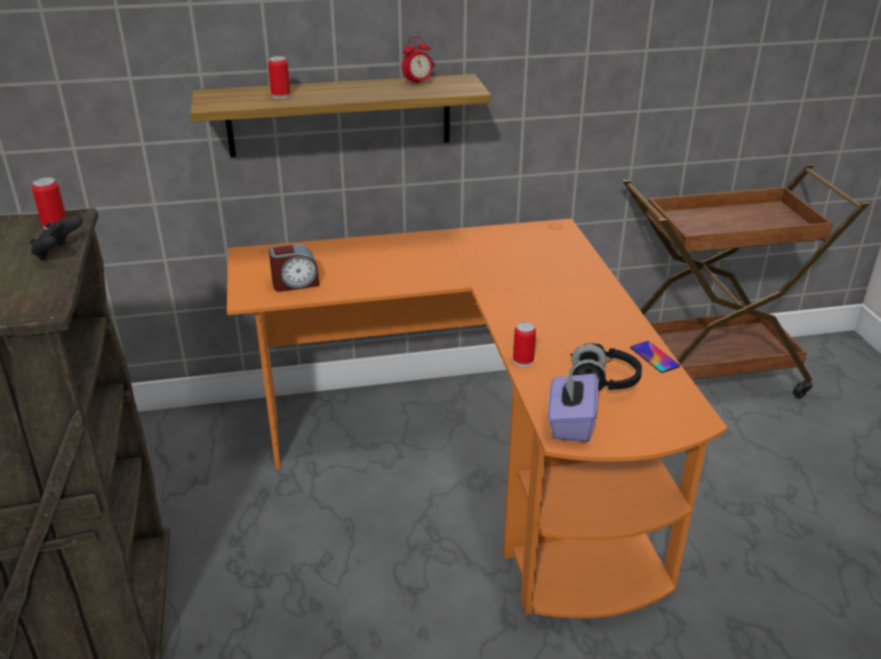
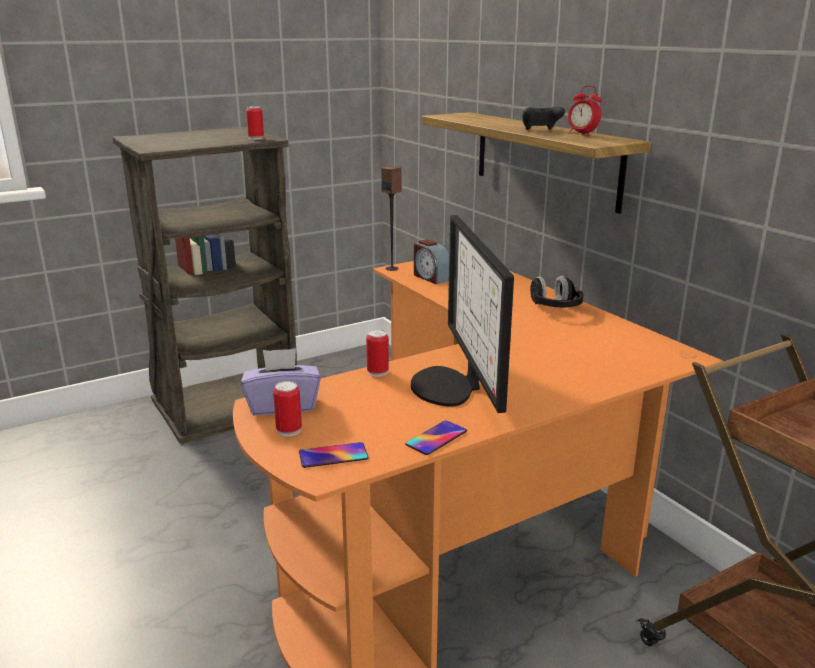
camera: 70 degrees right, 10 degrees down
black game controller [30,214,83,260] -> black game controller moved to [522,107,565,130]
can [268,56,290,99] -> can moved to [273,381,302,436]
black headphones [570,343,642,391] -> black headphones moved to [530,276,583,307]
none -> phone [299,442,368,468]
none -> speaker [381,166,402,271]
none -> monitor [411,215,514,413]

